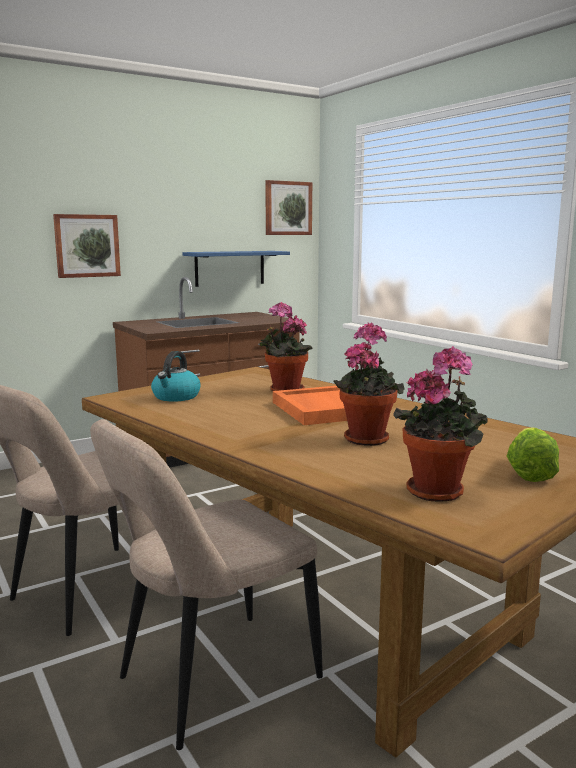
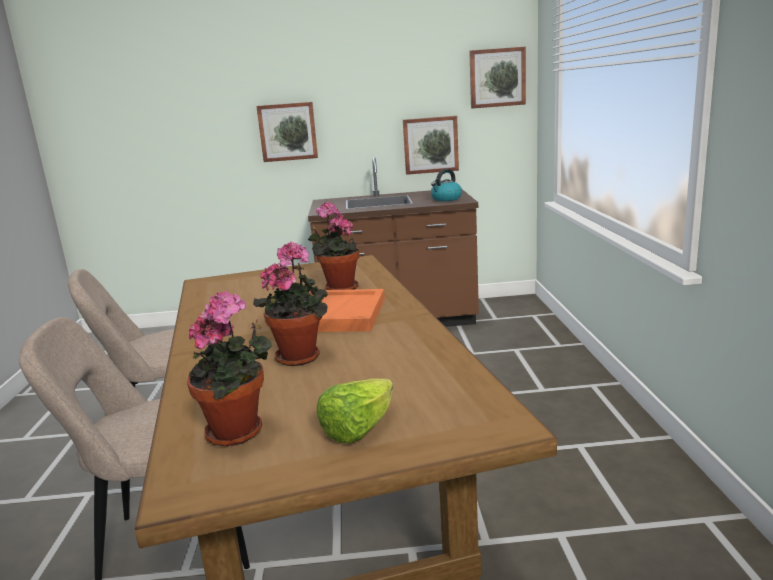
camera: 30 degrees right, 5 degrees up
kettle [151,351,201,402] -> kettle moved to [431,169,462,201]
blue shelf [182,251,290,287] -> picture [403,116,459,175]

